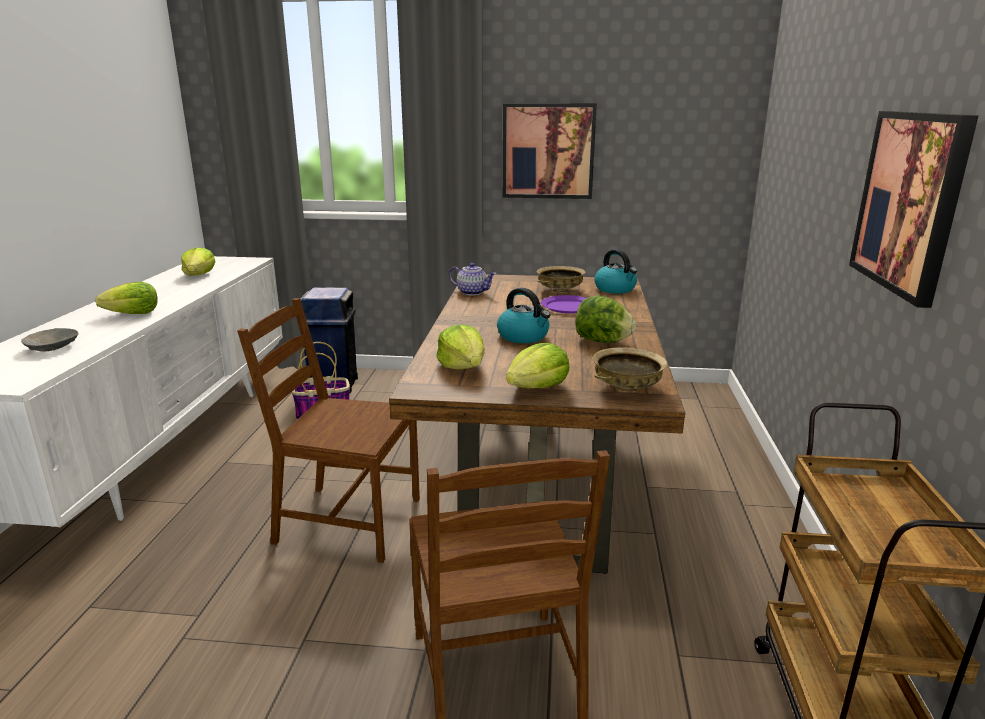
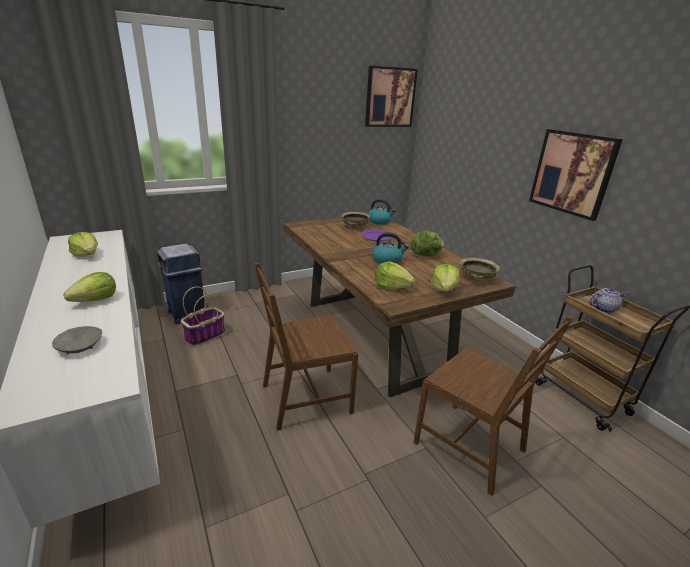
camera: 35 degrees left, 5 degrees up
teapot [449,263,496,296] -> teapot moved to [589,287,628,313]
picture [503,103,597,199] -> picture moved to [365,66,418,127]

